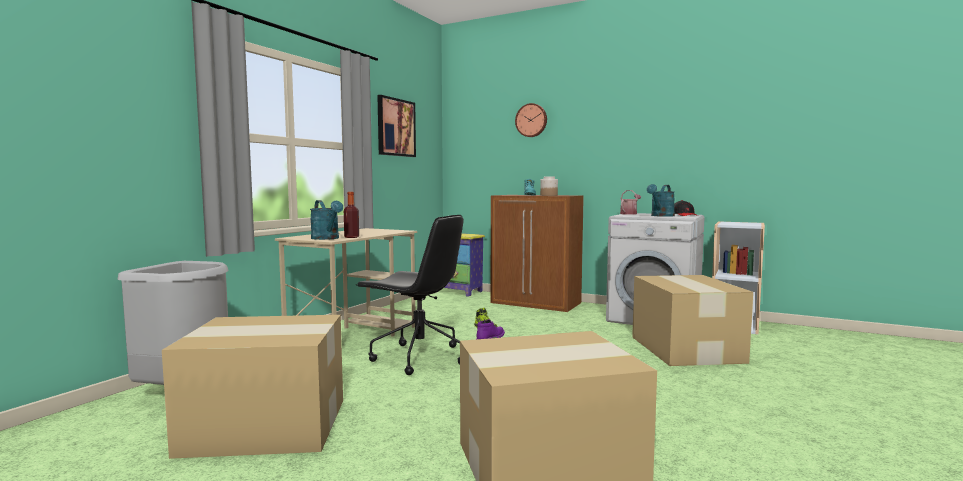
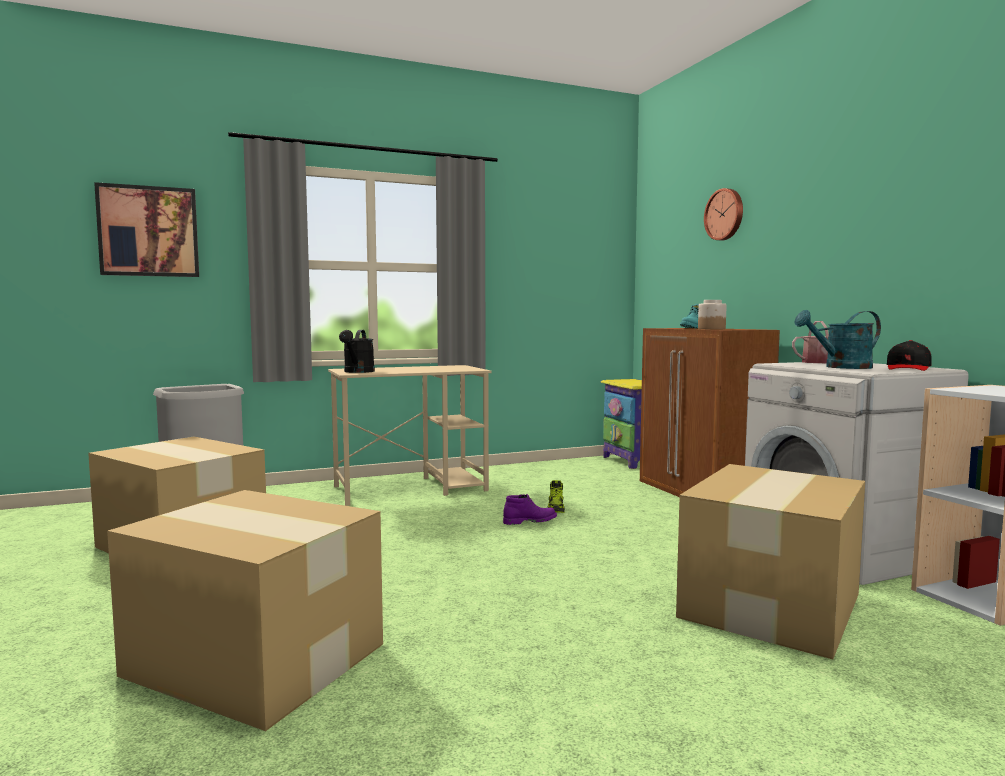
camera: 40 degrees right, 0 degrees up
turquoise watering can [310,200,343,240] -> black watering can [339,330,375,373]
bottle [344,192,359,238] -> none
black office chair [356,215,464,375] -> none
picture [377,95,416,157] -> picture moved to [94,182,199,277]

